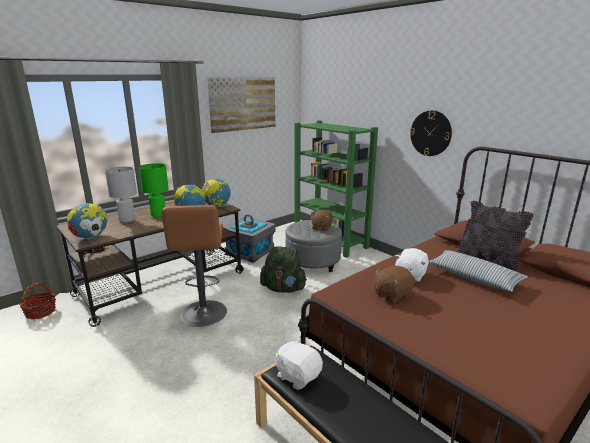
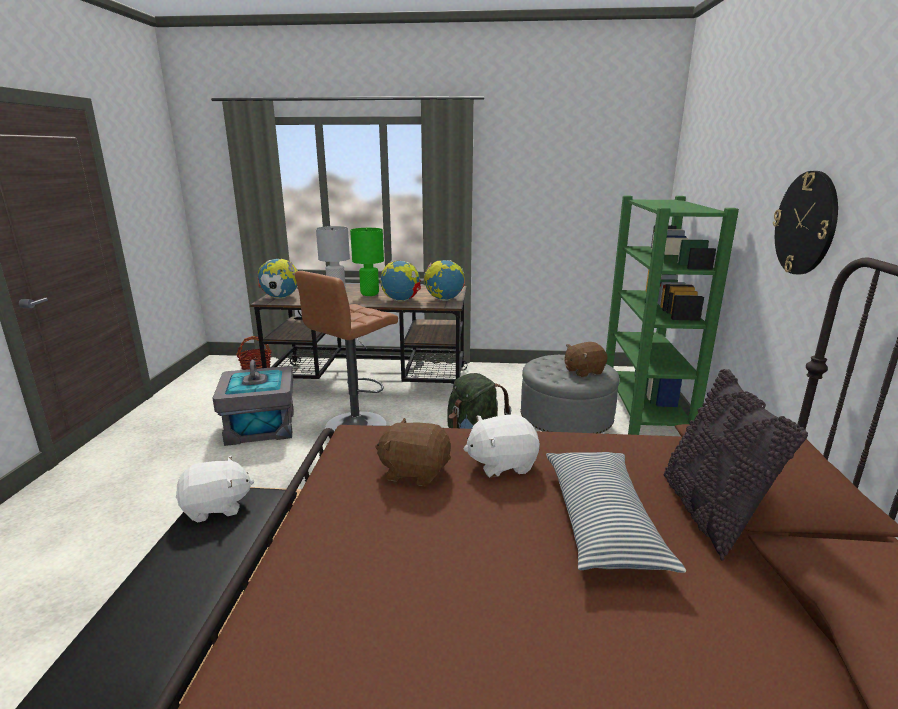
camera: 45 degrees right, 0 degrees up
picture [207,77,275,133] -> none
grey storage box [224,214,276,263] -> grey storage box moved to [212,360,294,446]
white plush toy [274,338,323,390] -> white plush toy turned 75 degrees clockwise [176,456,254,522]

